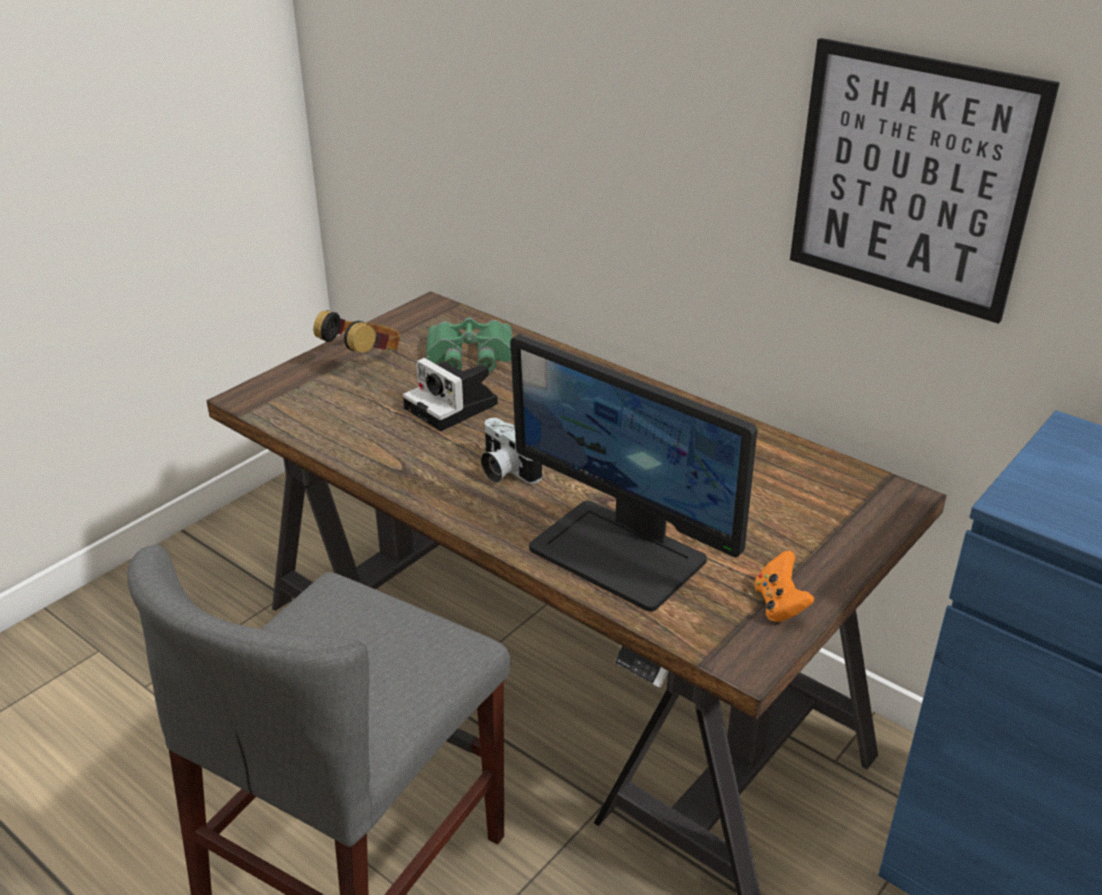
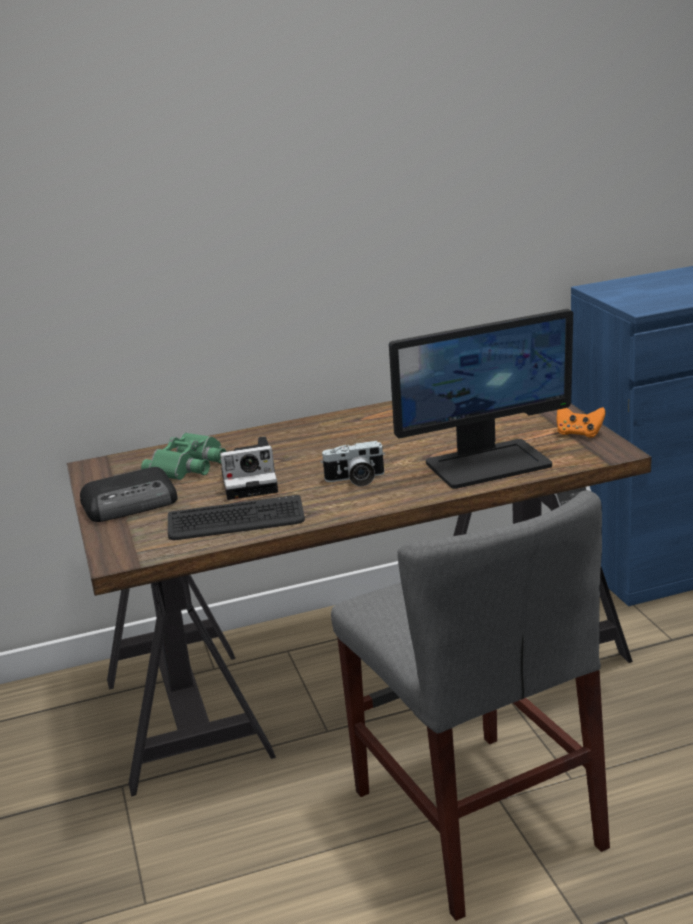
camera: 55 degrees left, 10 degrees down
headphones [313,310,400,354] -> radio [80,467,178,522]
picture [790,38,1060,324] -> none
none -> keyboard [168,495,305,540]

